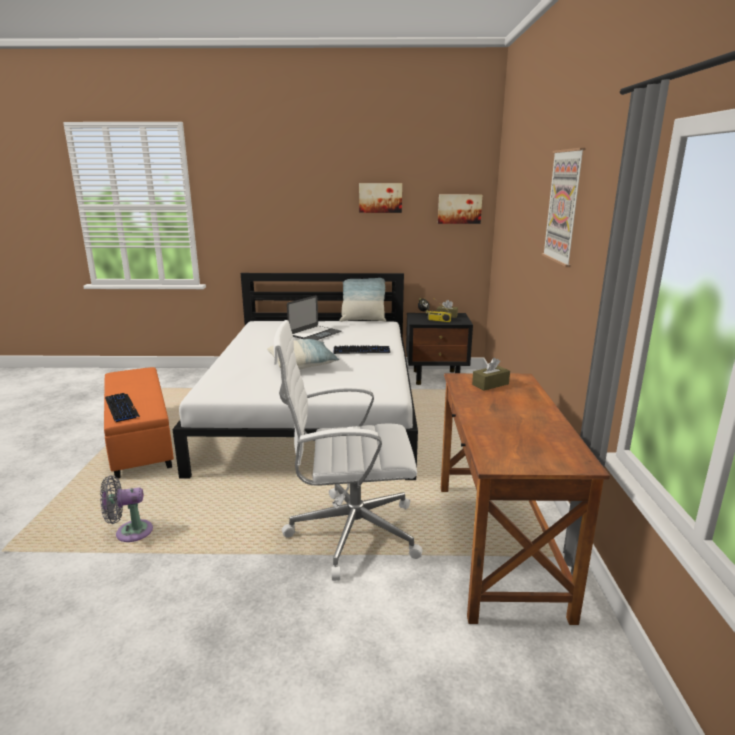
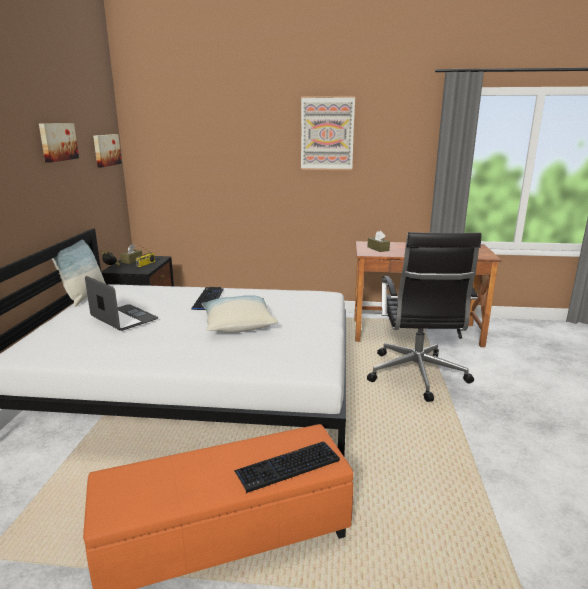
camera: 85 degrees left, 0 degrees up
grey fan [100,475,153,542] -> none
white office chair [274,320,423,581] -> black office chair [367,232,481,402]

